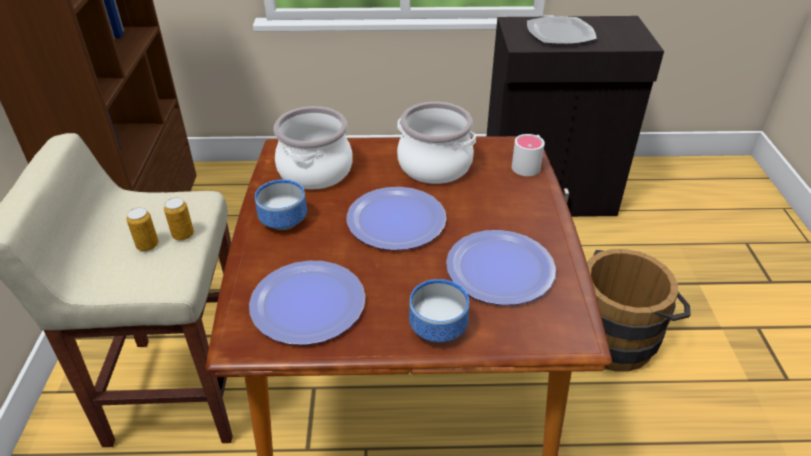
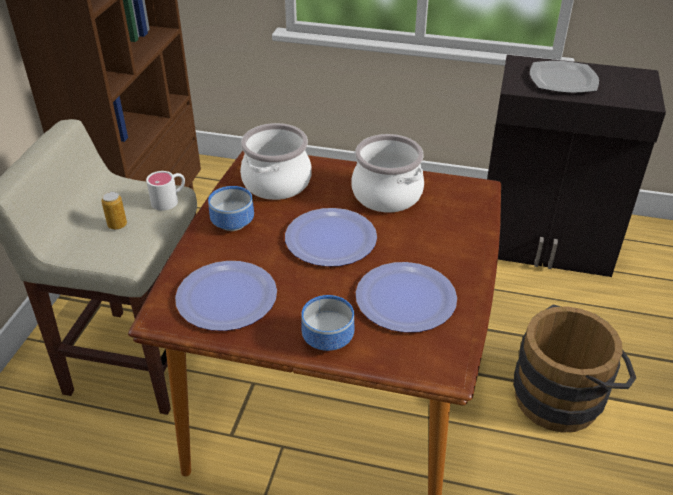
camera: 15 degrees right, 0 degrees up
can [164,197,194,240] -> none
white mug [512,134,545,176] -> white mug moved to [146,171,185,211]

